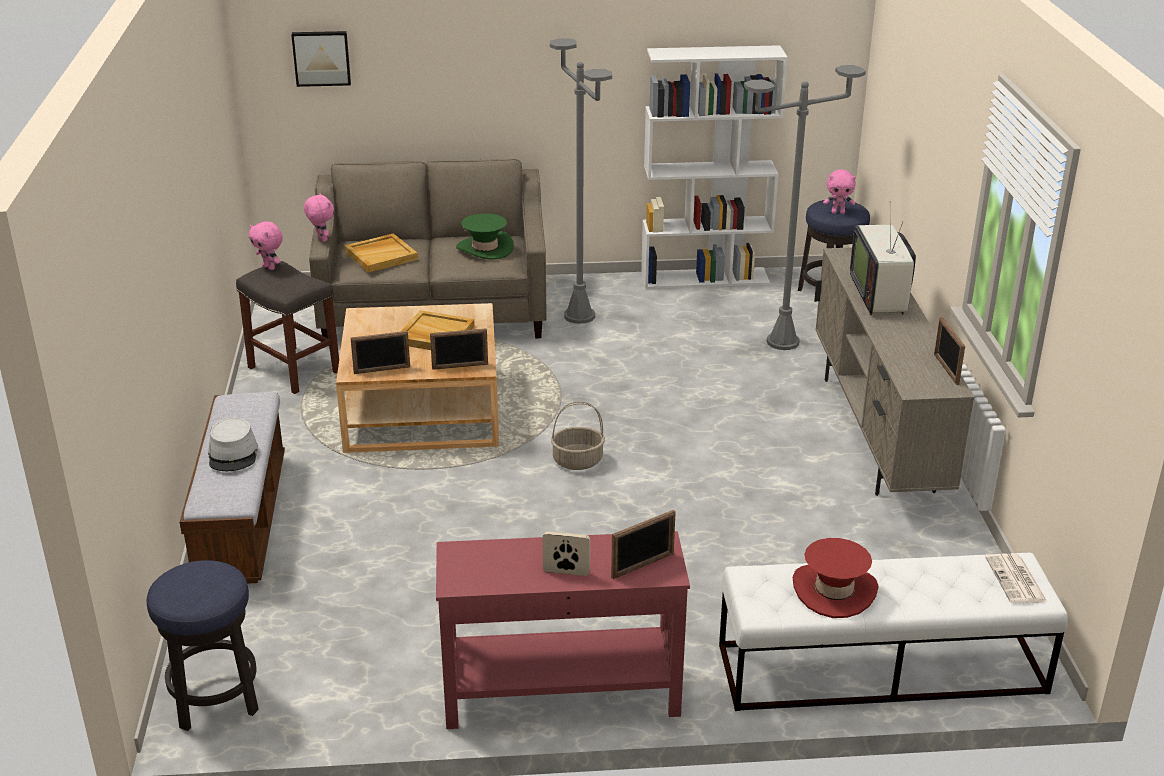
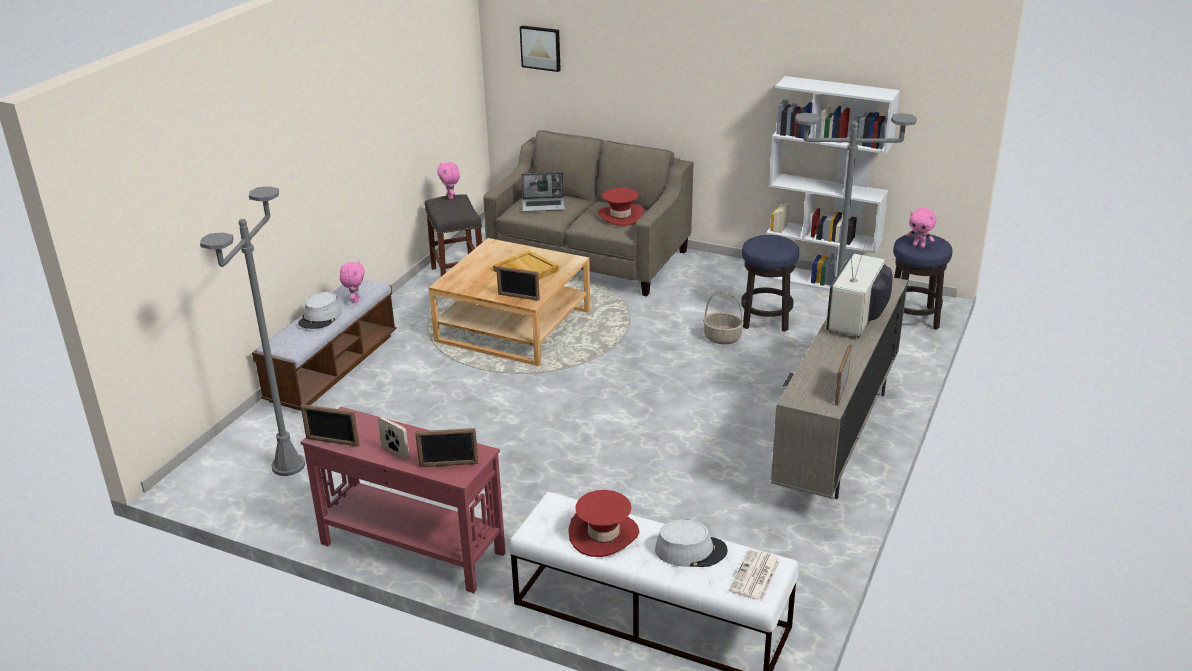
camera: 30 degrees right, 0 degrees up
stool [147,560,259,731] -> stool moved to [741,235,799,332]
pink plush toy [304,193,334,242] -> pink plush toy moved to [340,261,365,303]
beige tray [344,233,418,273] -> laptop [521,172,565,212]
picture frame [351,331,410,374] -> picture frame moved to [300,404,360,447]
green hat [456,213,514,260] -> red hat [597,188,644,226]
grey floor lamp [550,38,612,324] -> grey floor lamp moved to [200,186,305,476]
basket [551,401,605,470] -> basket moved to [703,292,744,344]
none -> grey hat [655,519,728,567]

